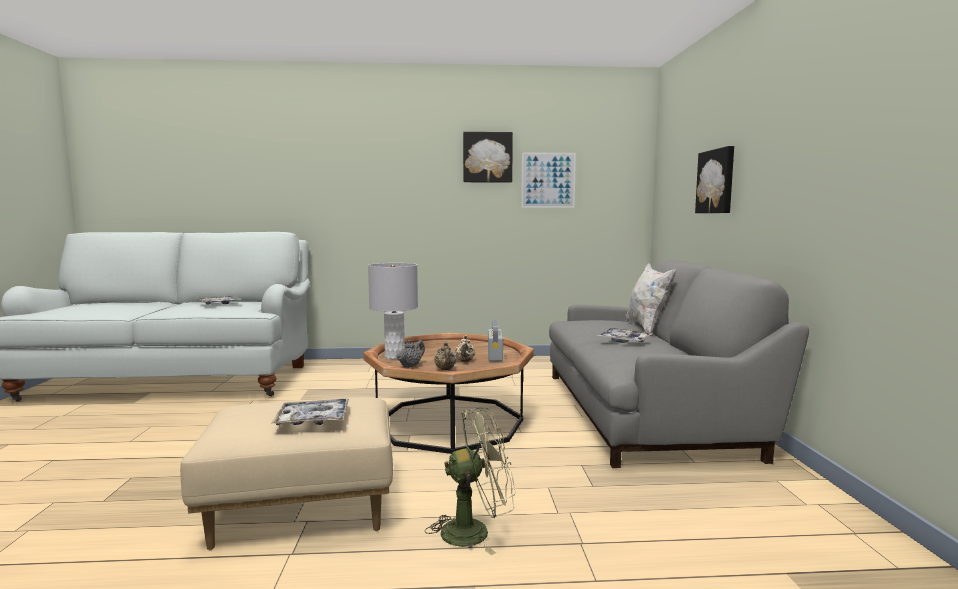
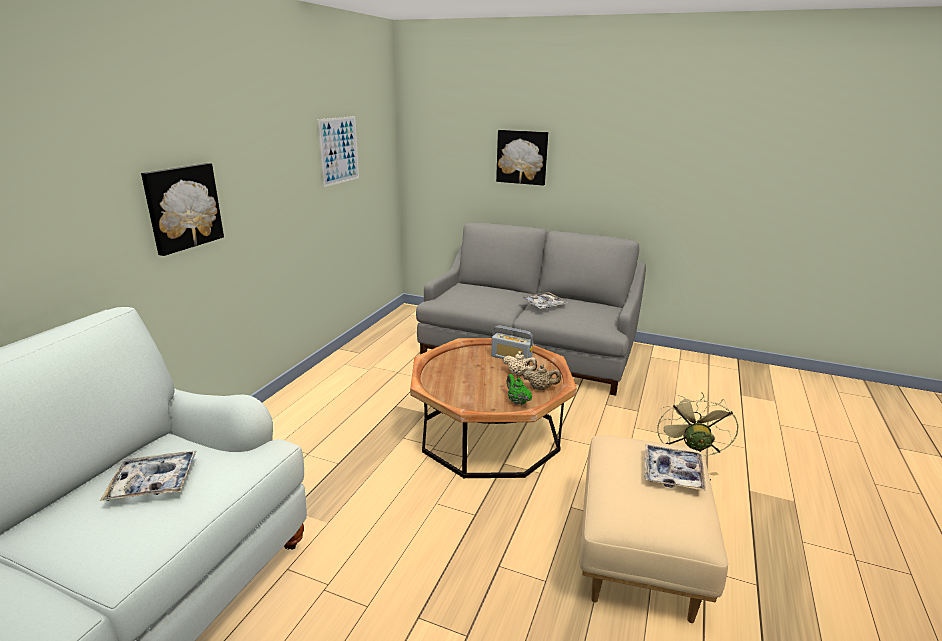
camera: 65 degrees left, 15 degrees up
grey table lamp [368,263,418,359] -> none
grey teapot [397,339,425,368] -> green teapot [507,374,532,405]
picture [463,132,513,183] -> picture moved to [141,163,224,256]
white pillow [626,264,676,333] -> none

